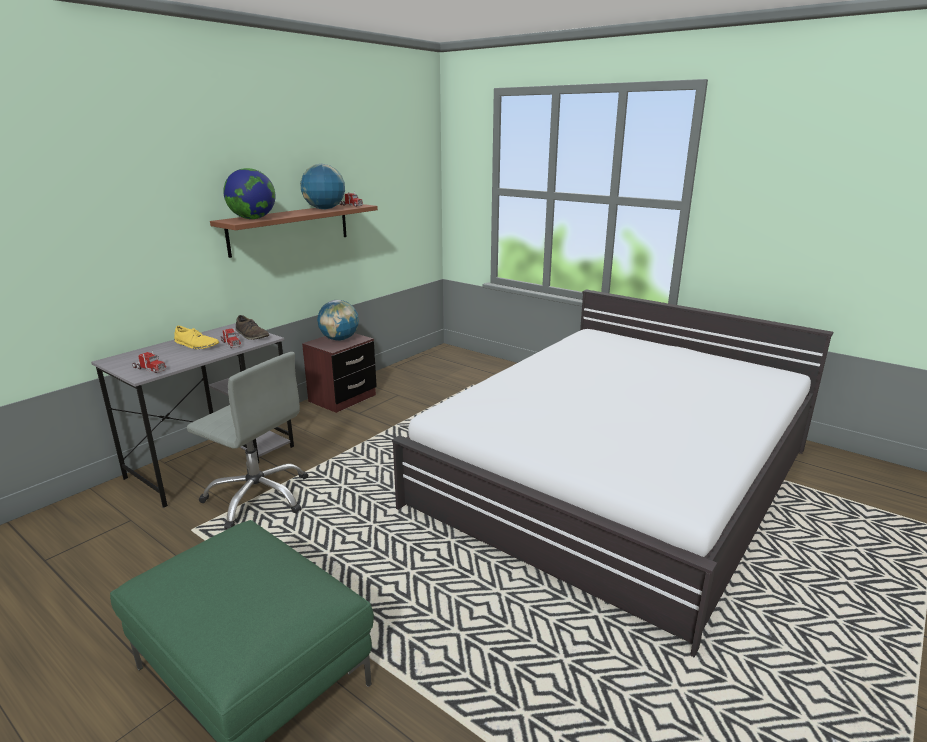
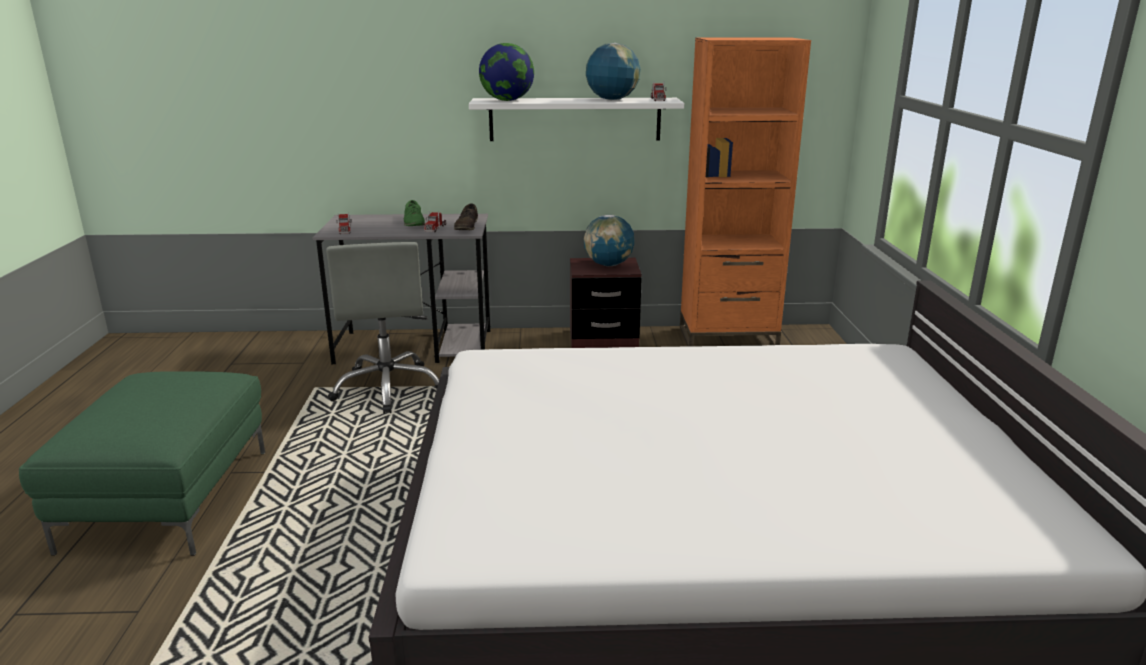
camera: 50 degrees right, 0 degrees up
yellow shoe [174,326,219,349] -> green shoe [404,200,425,226]
brown shelf [210,204,378,258] -> white shelf [469,98,684,141]
none -> orange bookcase [680,37,811,347]

